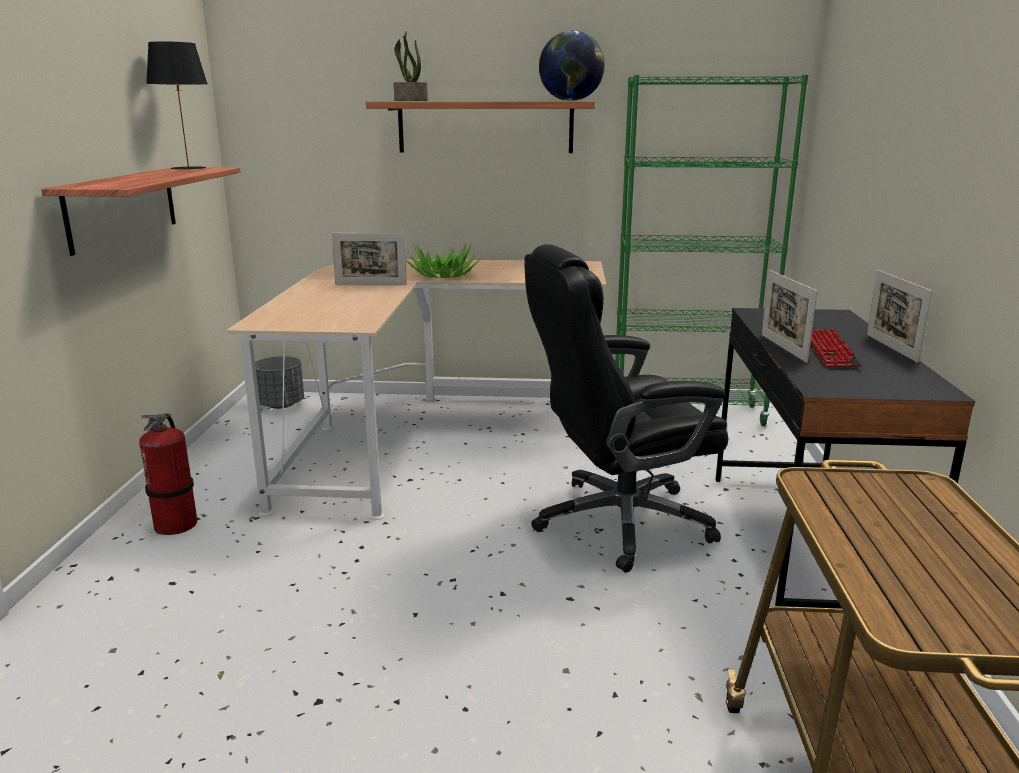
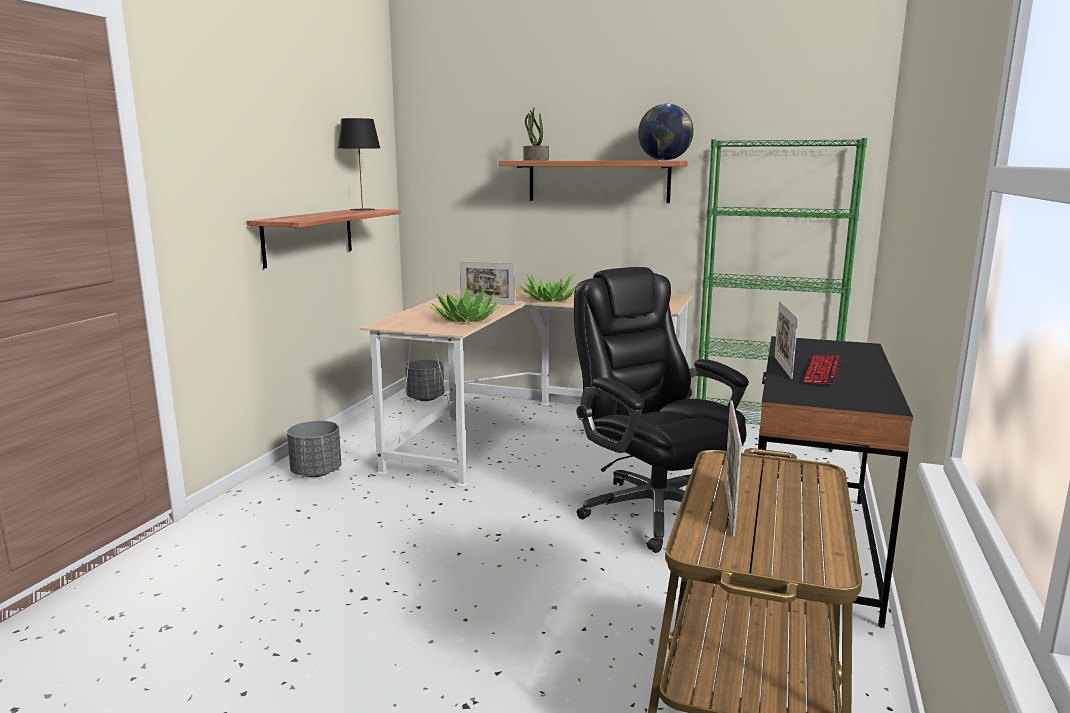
camera: 15 degrees right, 5 degrees down
fire extinguisher [139,413,197,535] -> grey planter [287,421,341,477]
black office chair [524,244,728,573] -> black office chair turned 60 degrees clockwise [574,267,749,553]
picture frame [867,270,932,363] -> picture frame moved to [725,400,742,537]
none -> potted plant [429,287,499,322]

